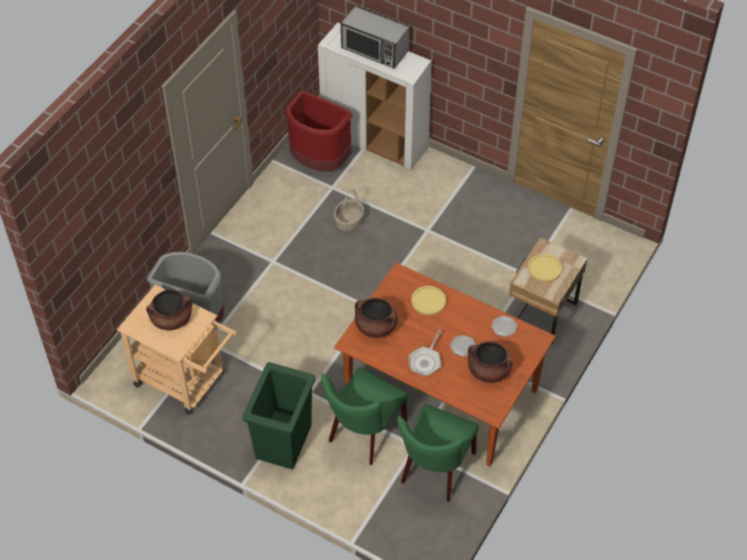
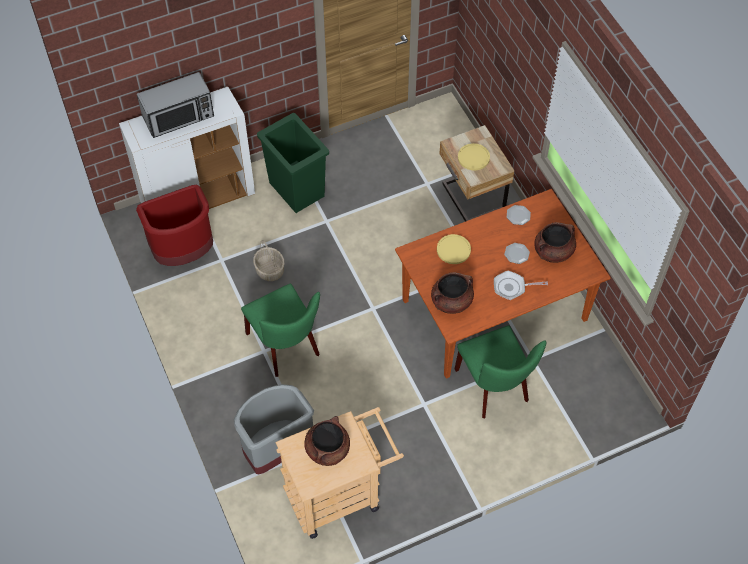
camera: 55 degrees left, 5 degrees up
green trash can [242,362,315,470] -> green trash can moved to [257,113,329,213]
green chair [397,404,479,502] -> green chair moved to [241,284,320,377]
frying pan [408,330,442,376] -> frying pan turned 120 degrees clockwise [494,271,548,300]

